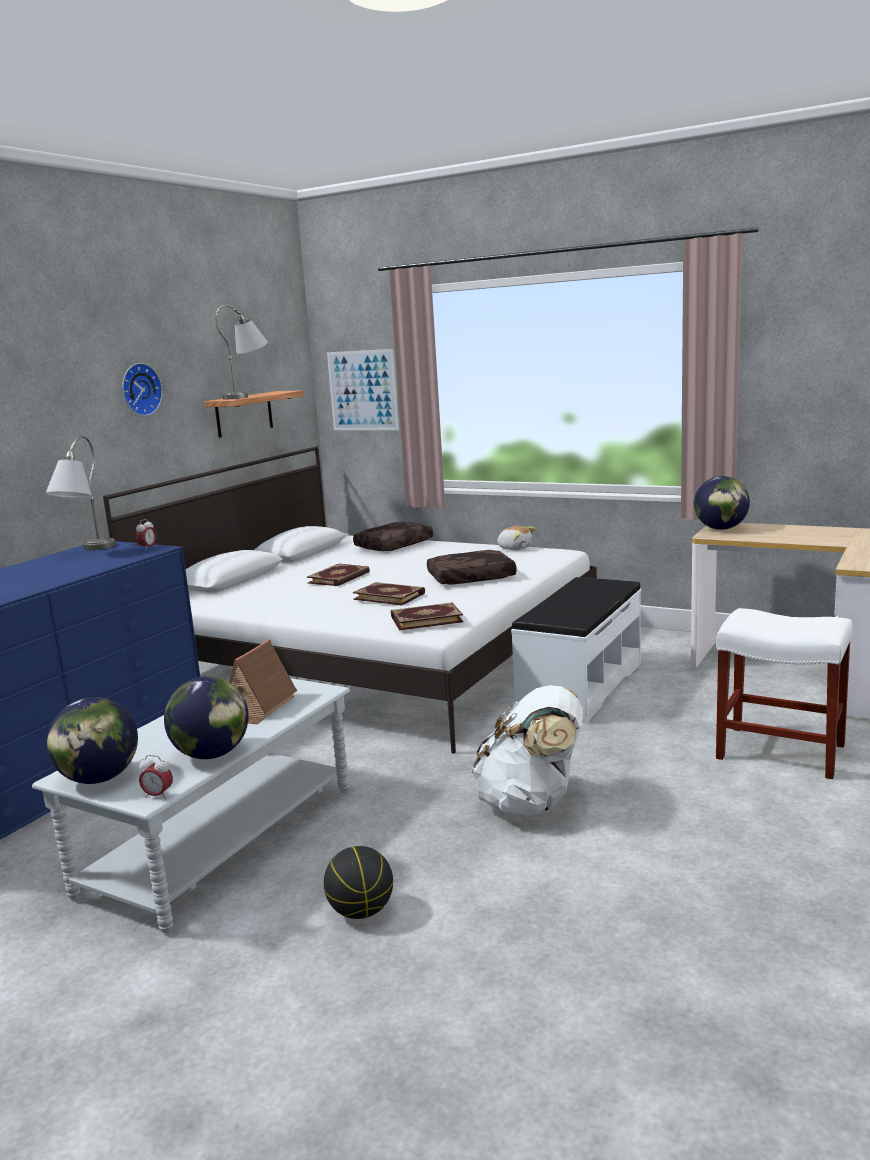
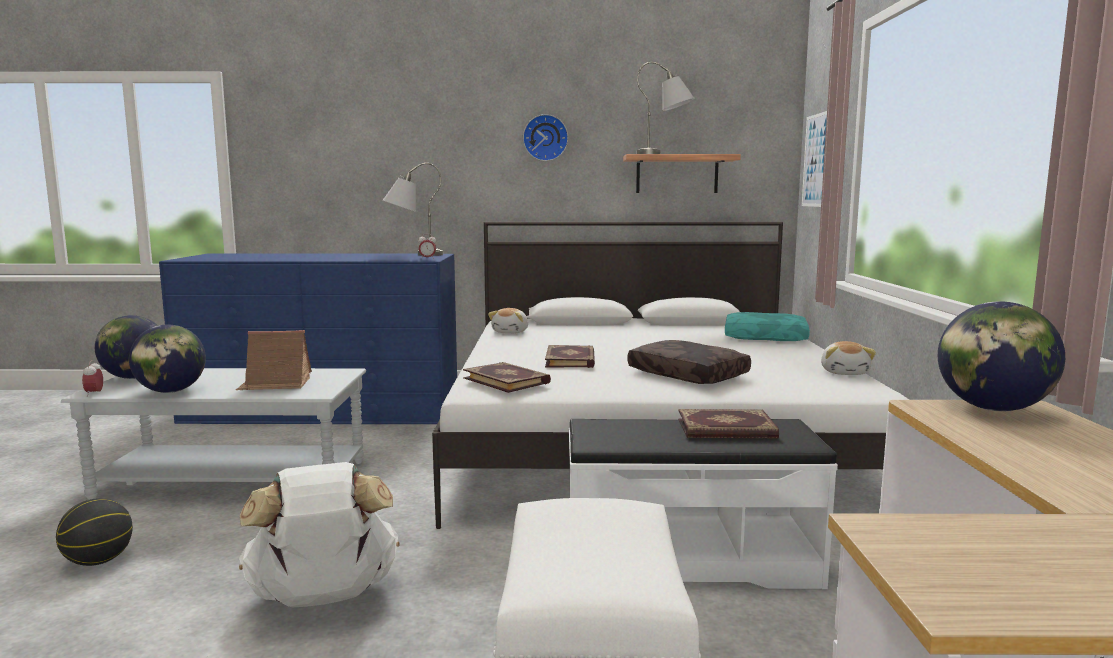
camera: 60 degrees right, 5 degrees down
book [307,563,370,586] -> book moved to [678,409,779,438]
brown pillow [353,522,433,551] -> turquoise pillow [725,312,810,341]
none -> plush toy [488,308,528,334]

